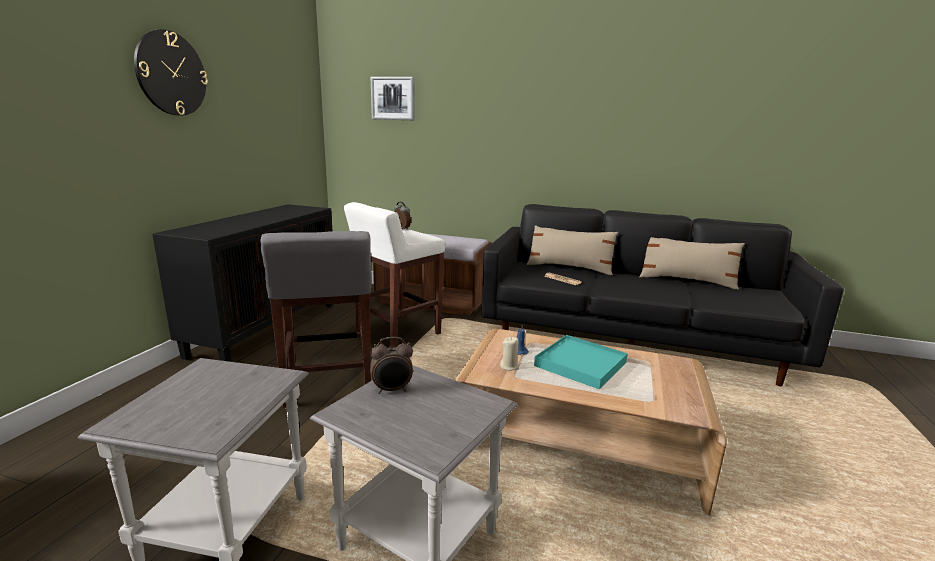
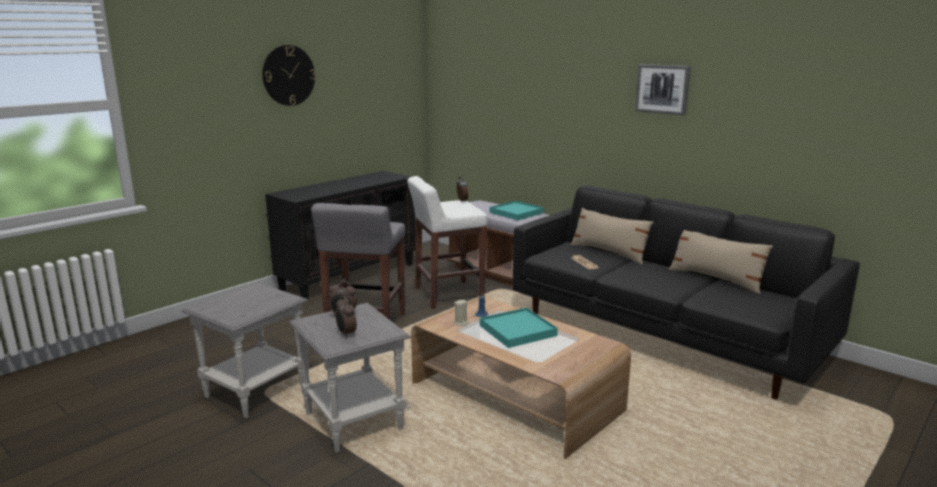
camera: 25 degrees right, 0 degrees up
picture [371,77,415,120] -> picture moved to [635,64,691,115]
none -> alarm clock [335,296,357,338]
none -> turquoise tray [490,201,544,220]

